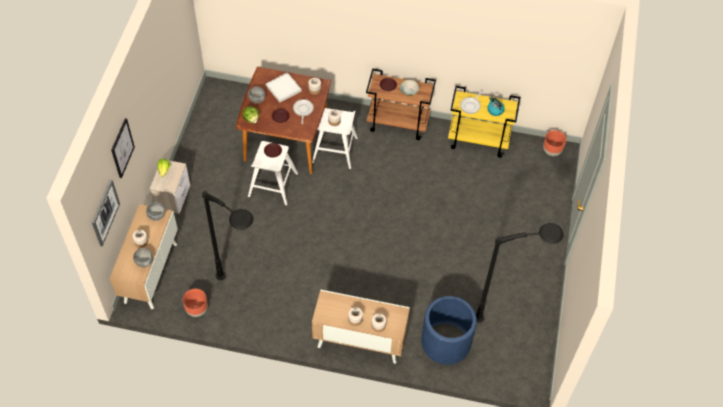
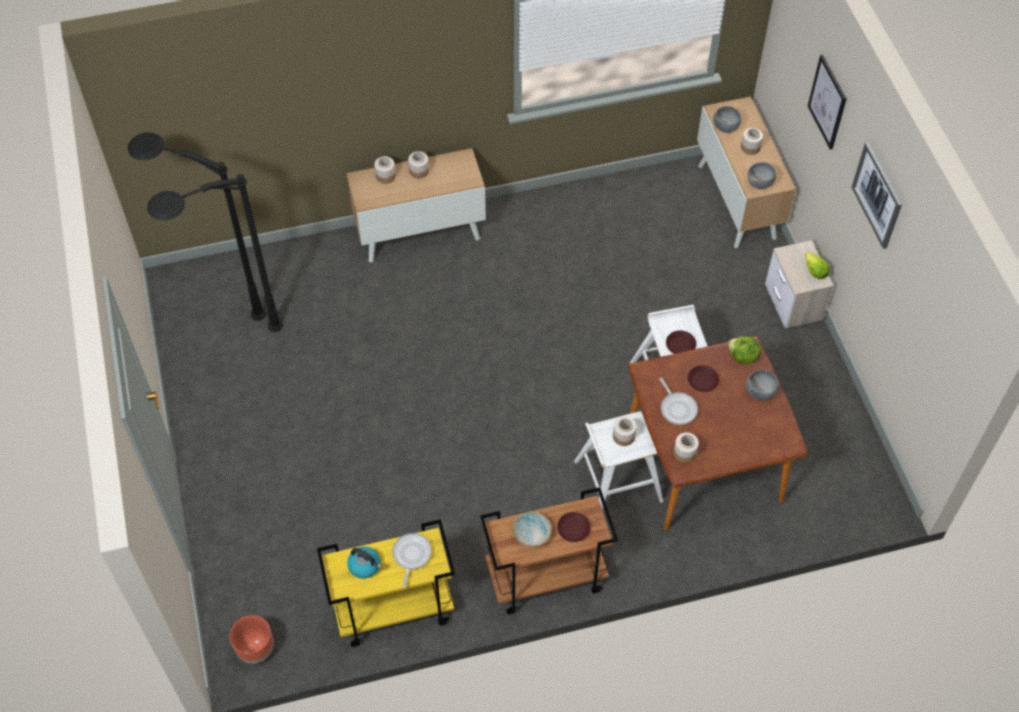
camera: 155 degrees right, 0 degrees up
picture [92,179,120,246] -> picture moved to [851,142,902,249]
brown planter [183,289,208,317] -> none
black floor lamp [202,191,253,280] -> black floor lamp moved to [128,132,266,321]
white tray [266,72,302,102] -> none
blue planter [421,296,477,365] -> none

